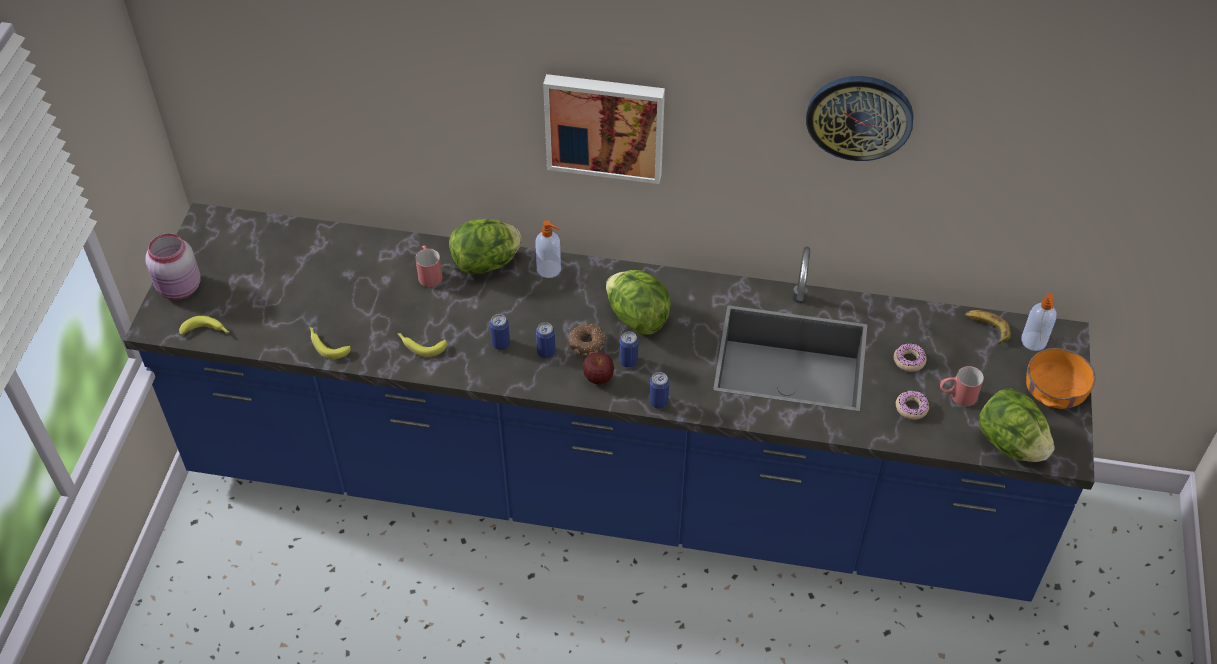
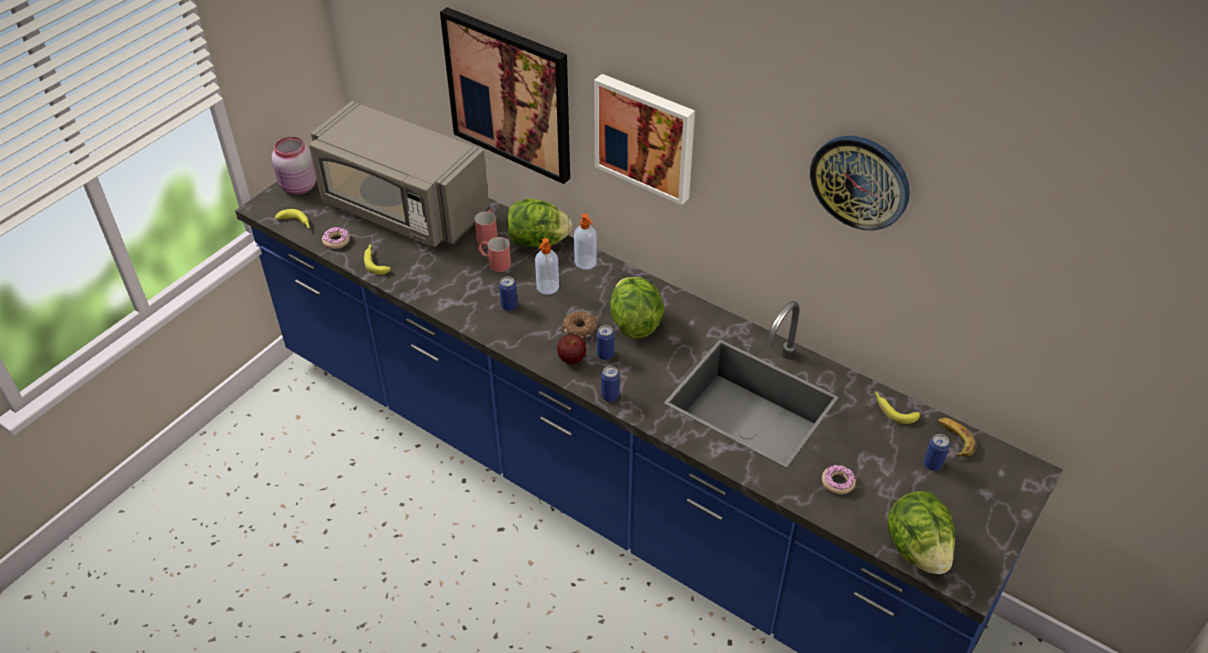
camera: 25 degrees right, 5 degrees down
banana [397,333,447,357] -> banana moved to [874,391,920,424]
can [536,322,556,359] -> can moved to [924,434,950,471]
donut [894,343,926,372] -> donut moved to [322,227,350,249]
red mug [940,366,984,406] -> red mug moved to [478,237,511,272]
soap dispenser [1021,293,1056,351] -> soap dispenser moved to [535,238,559,295]
orange bowl [1026,348,1095,409] -> none
none -> grey microwave [309,101,489,247]
none -> picture [440,7,570,184]

